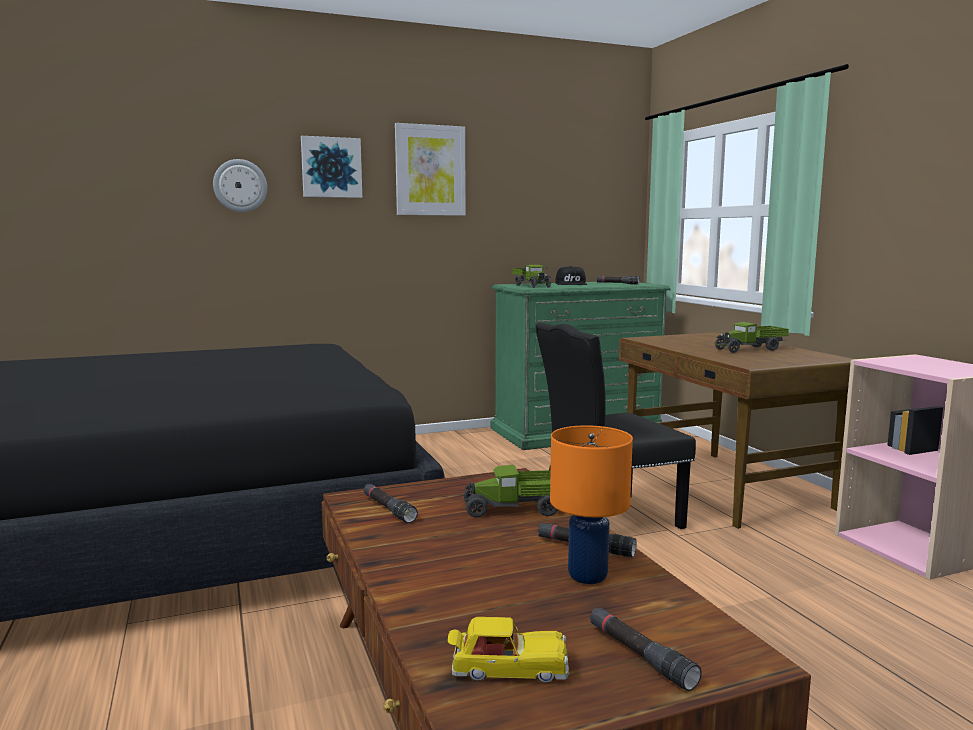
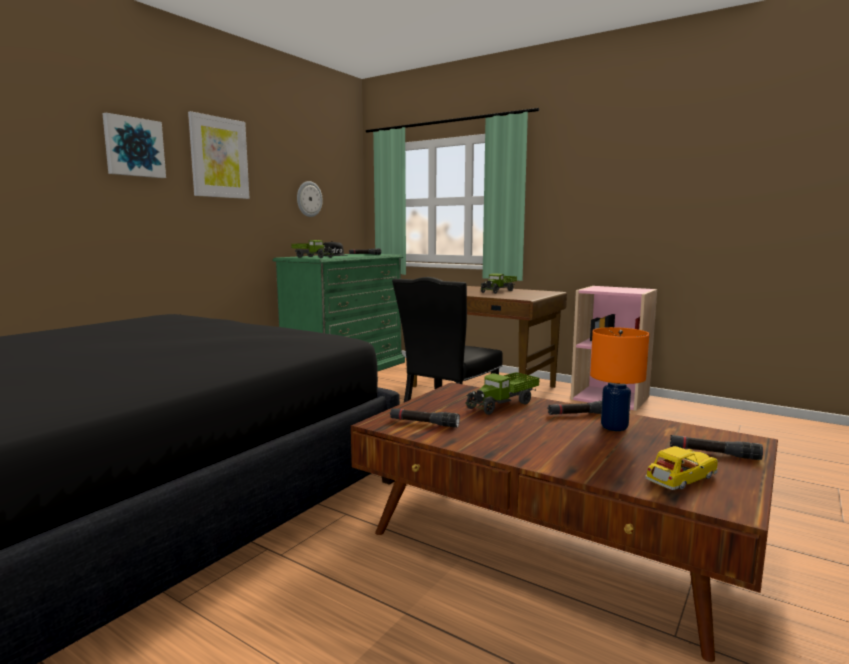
camera: 35 degrees left, 0 degrees up
wall clock [213,159,267,212] -> wall clock moved to [297,181,323,217]

